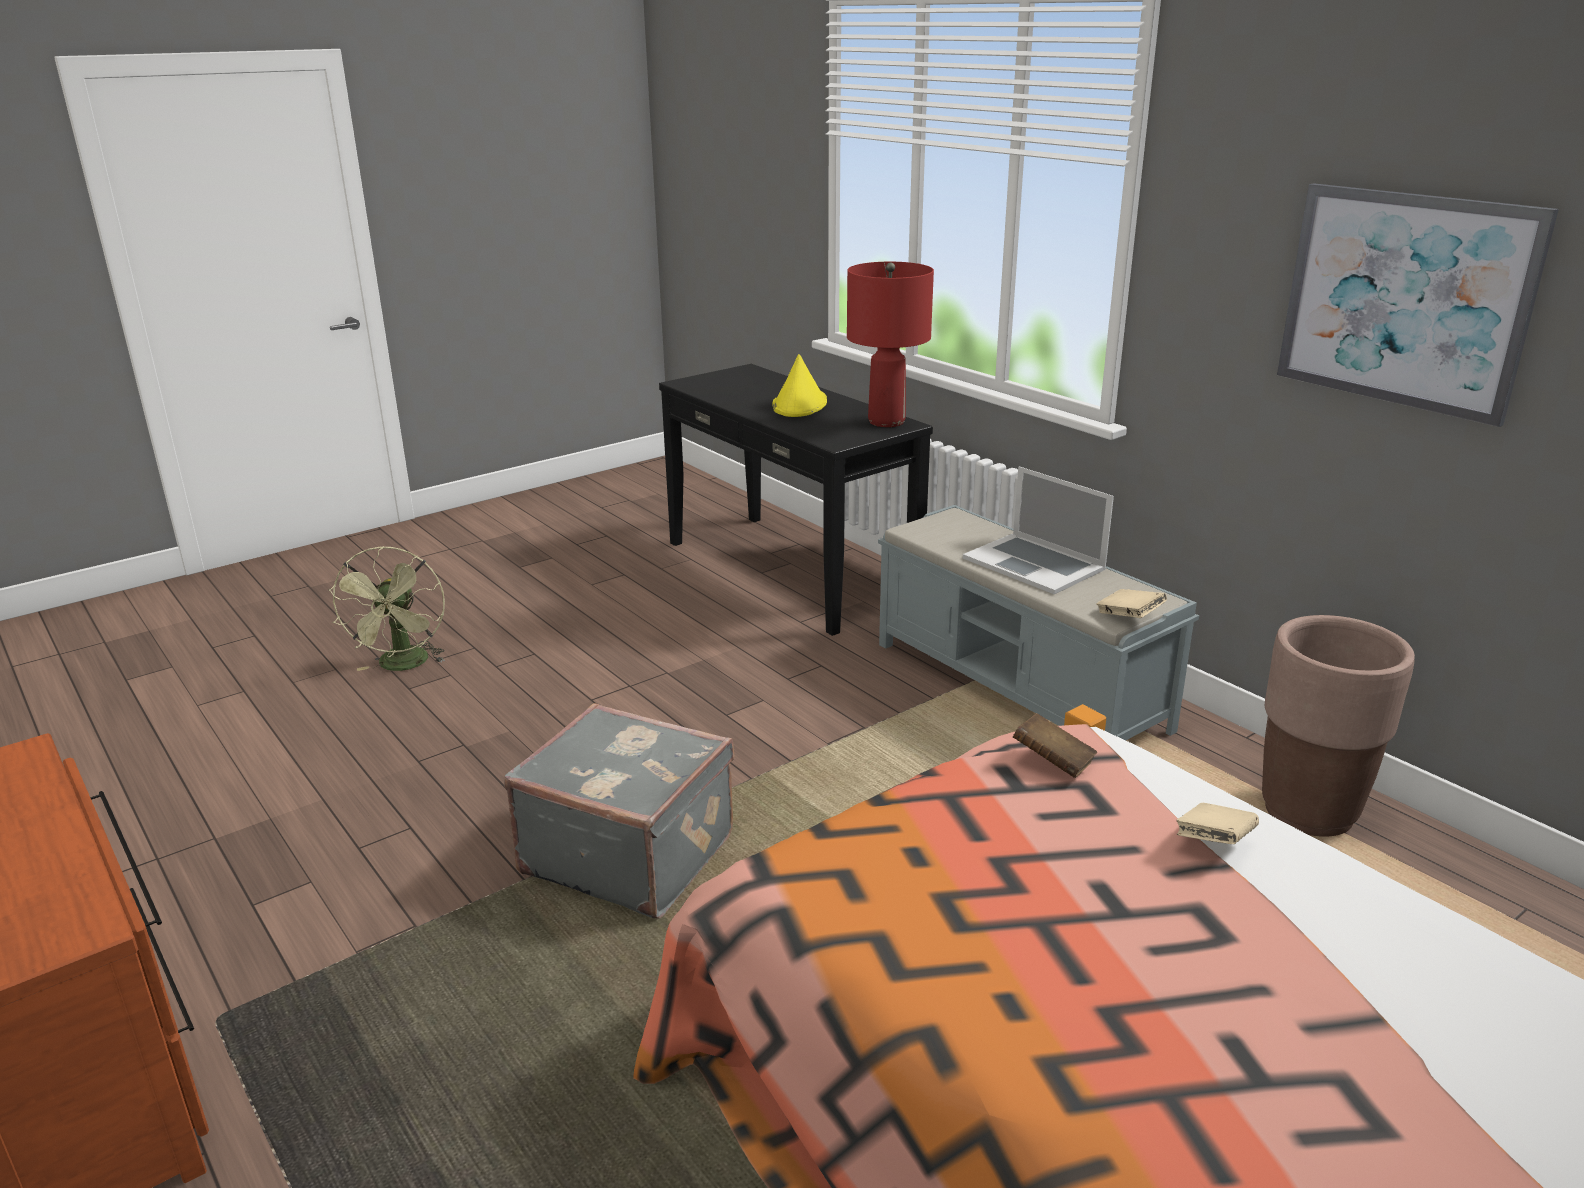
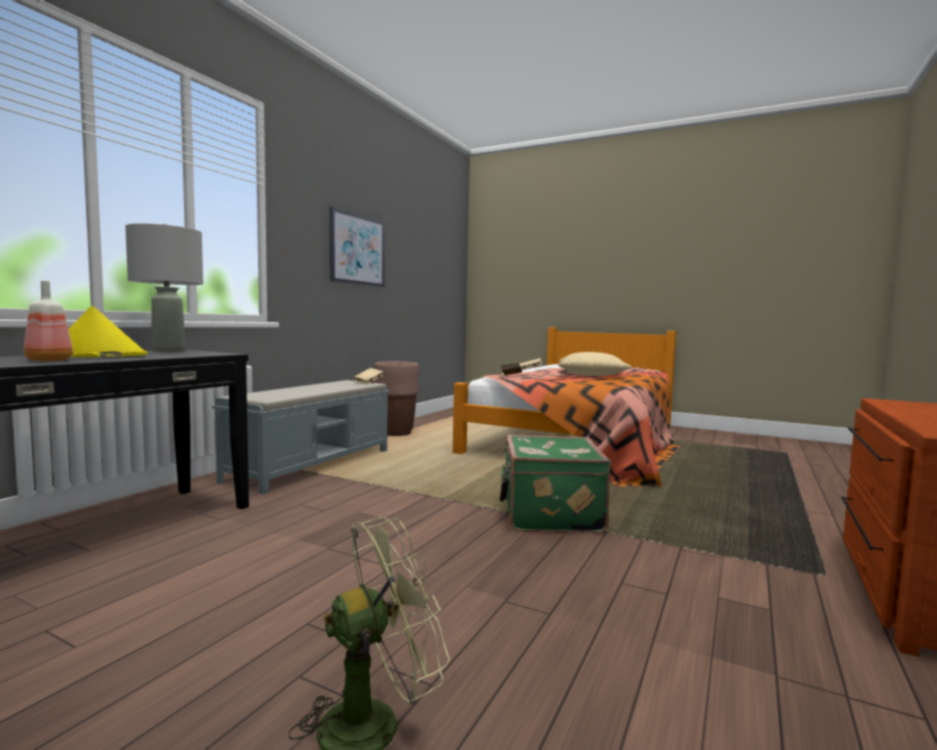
camera: 115 degrees left, 20 degrees down
grey suitcase [504,703,734,919] -> green suitcase [500,435,611,534]
red table lamp [847,262,934,427] -> grey table lamp [125,223,203,352]
laptop [963,466,1114,594] -> none
none -> bottle [24,281,73,361]
none -> beige pillow [557,352,632,376]

